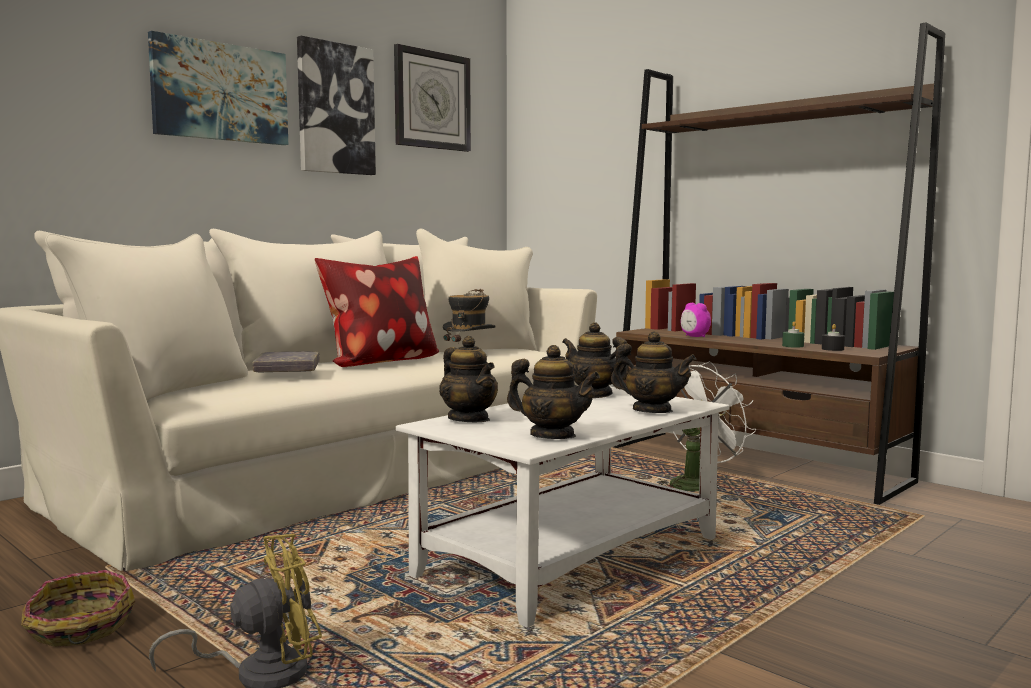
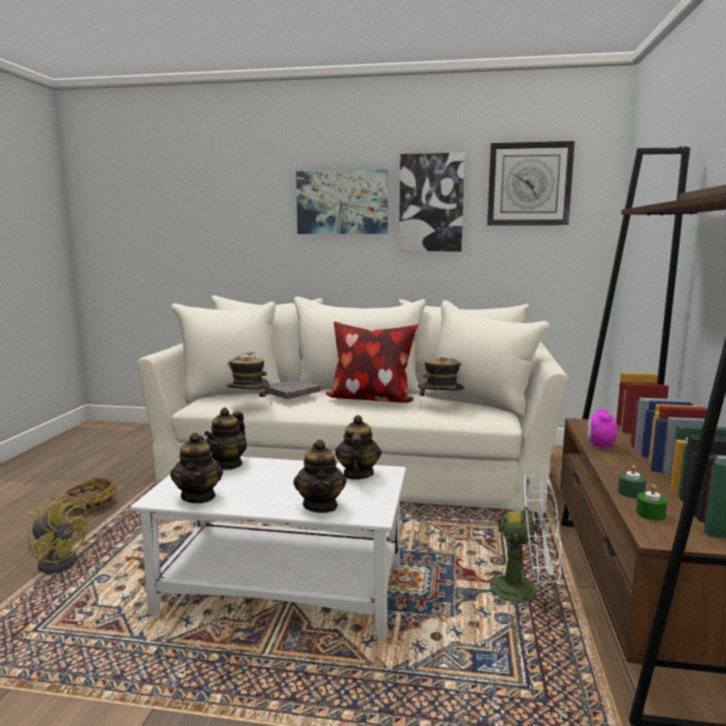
camera: 55 degrees right, 5 degrees up
black candle [822,324,845,351] -> green candle [636,484,668,521]
none -> hat [226,352,271,405]

